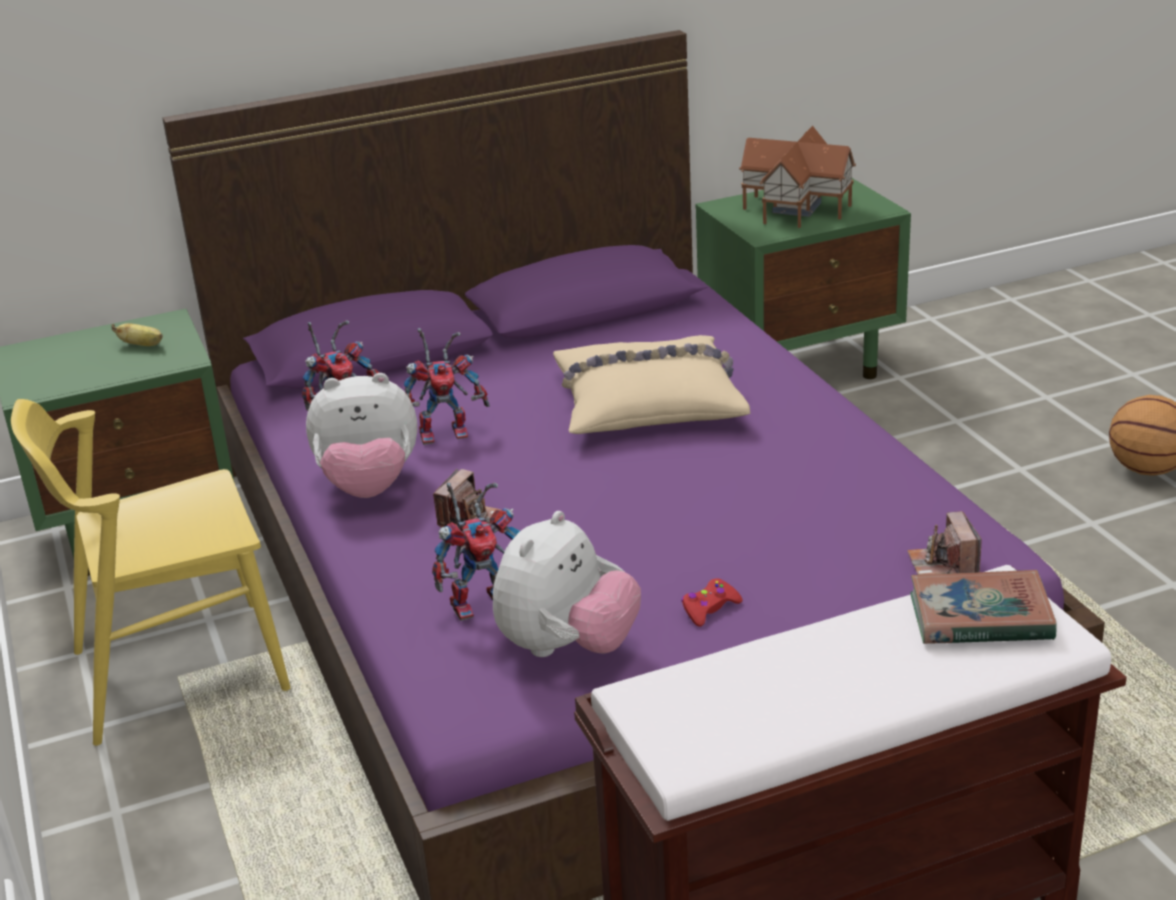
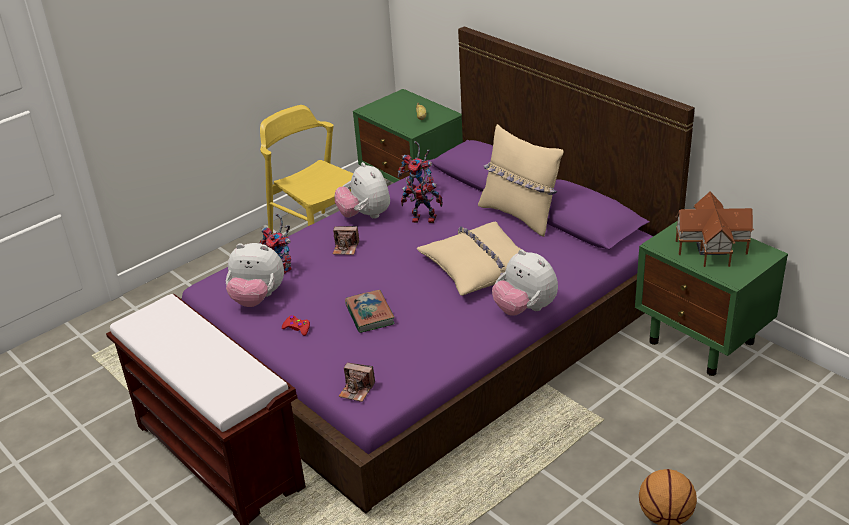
camera: 70 degrees right, 5 degrees up
toy robot [404,328,490,445] -> toy robot turned 135 degrees clockwise [401,177,443,223]
camera [907,511,981,575] -> camera turned 135 degrees counterclockwise [339,363,375,402]
book [910,570,1056,644] -> book moved to [345,290,395,333]
none -> beige pillow [478,124,564,237]
none -> plush toy [492,249,558,316]

